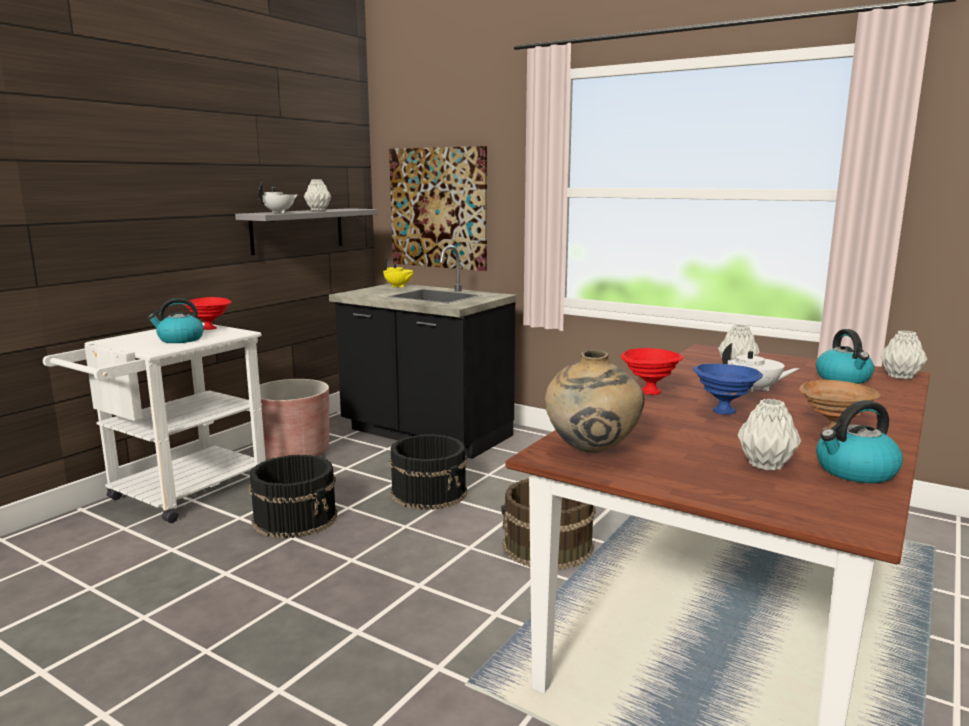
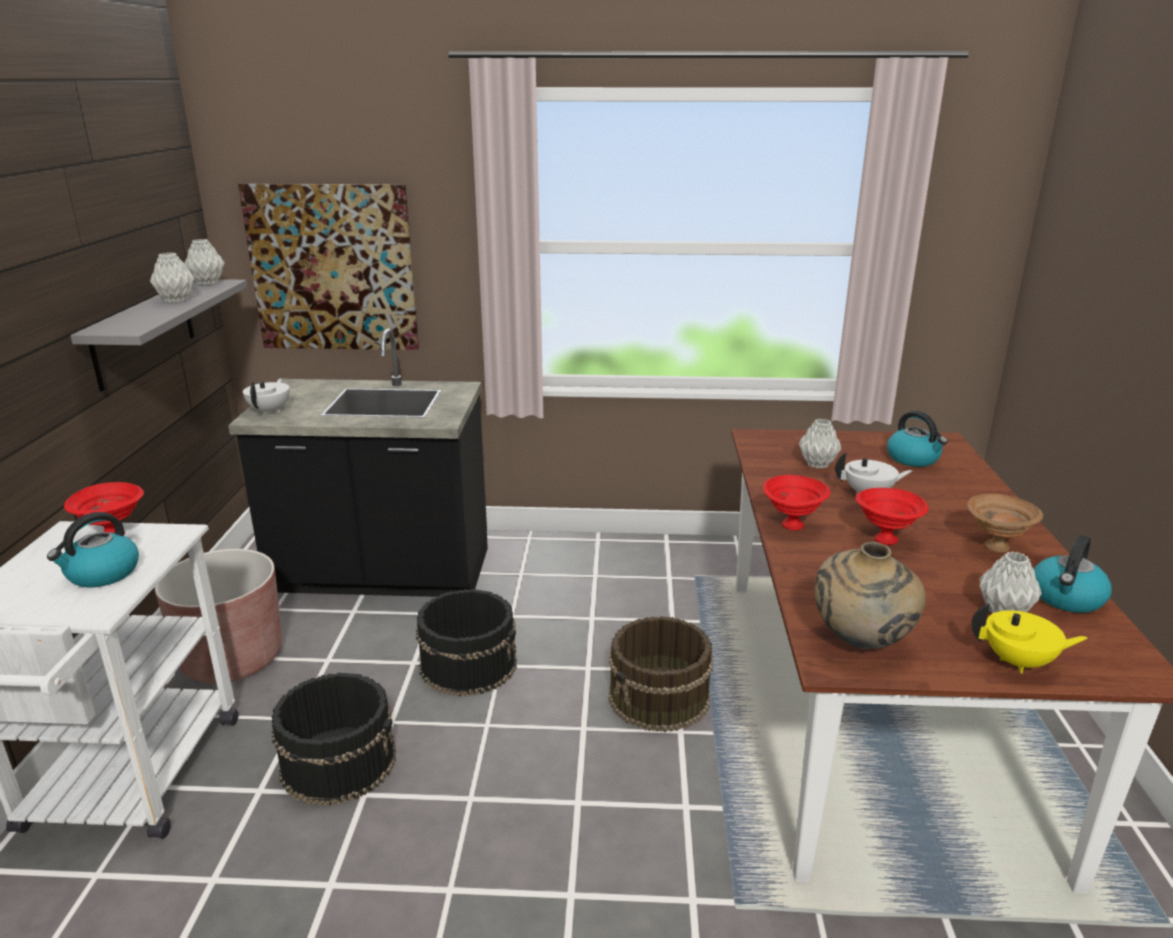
camera: 30 degrees left, 10 degrees up
white teapot [258,183,298,213] -> white teapot moved to [243,378,290,415]
yellow teapot [383,259,413,287] -> yellow teapot moved to [971,603,1088,674]
blue bowl [693,364,763,415] -> red bowl [856,488,928,545]
grey vase [881,330,927,379] -> grey vase moved to [184,239,225,285]

